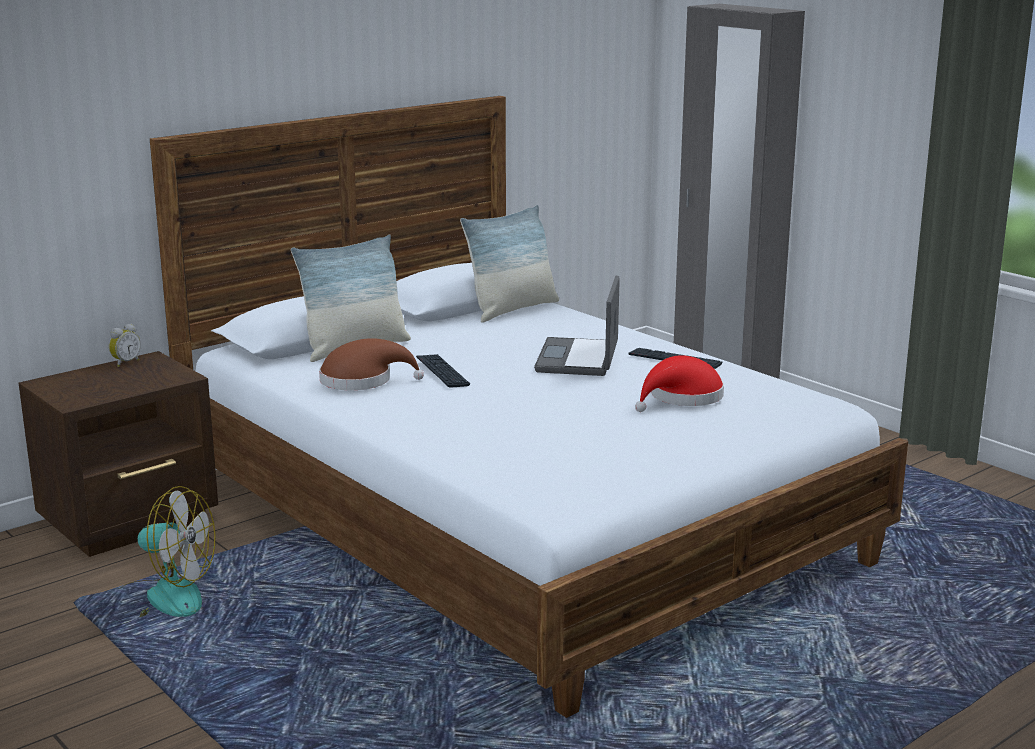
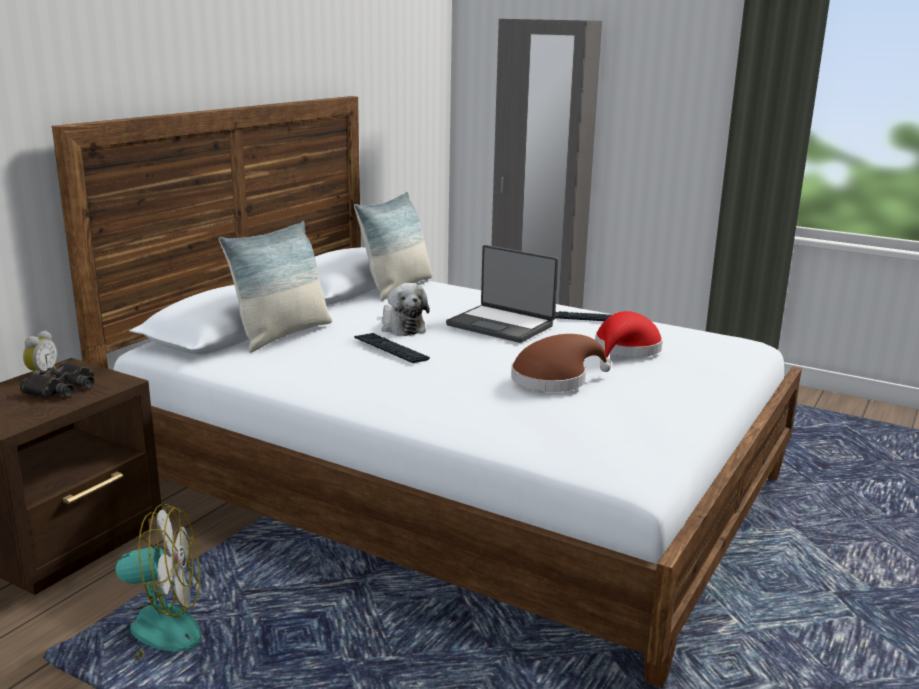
camera: 20 degrees left, 0 degrees up
brown hat [319,338,424,390] -> brown hat moved to [511,334,611,392]
laptop [534,276,620,376] -> laptop turned 45 degrees counterclockwise [446,245,558,343]
none -> black binoculars [20,362,95,397]
none -> plush toy [382,283,430,336]

